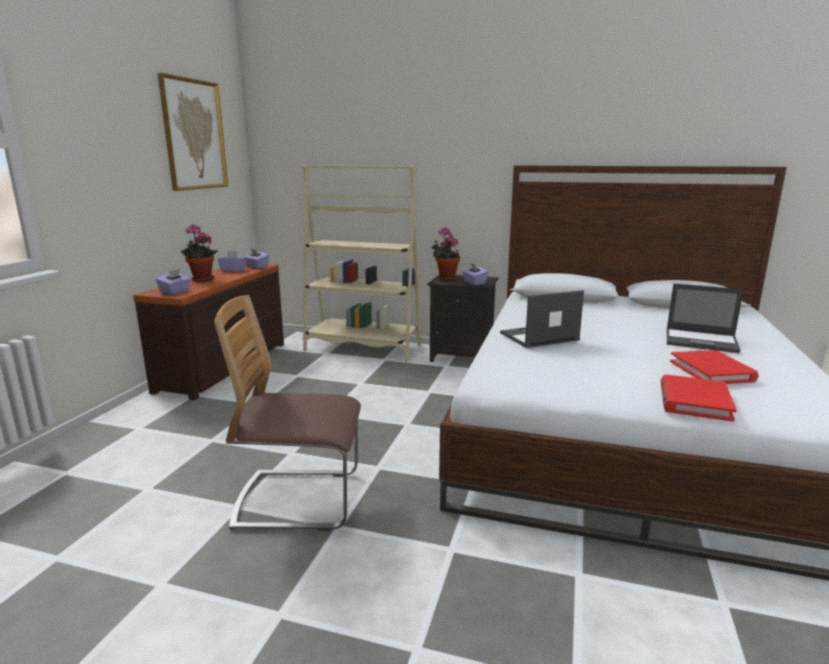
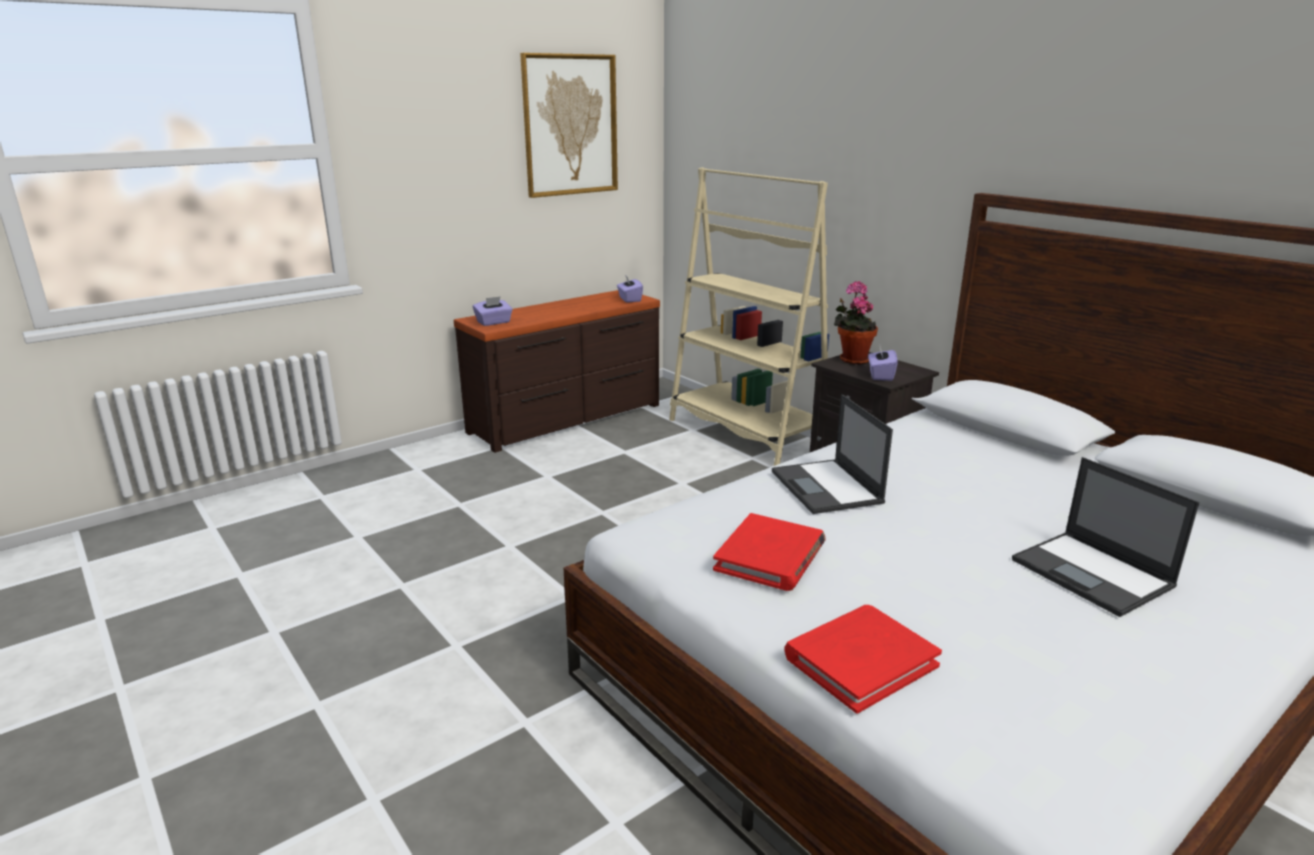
camera: 35 degrees right, 5 degrees up
potted plant [181,225,218,282] -> none
chair [214,295,361,531] -> none
purple tissue box [218,251,246,272] -> none
laptop [500,290,584,348] -> laptop turned 120 degrees counterclockwise [772,394,893,514]
red book [670,350,759,384] -> red book moved to [713,513,826,591]

